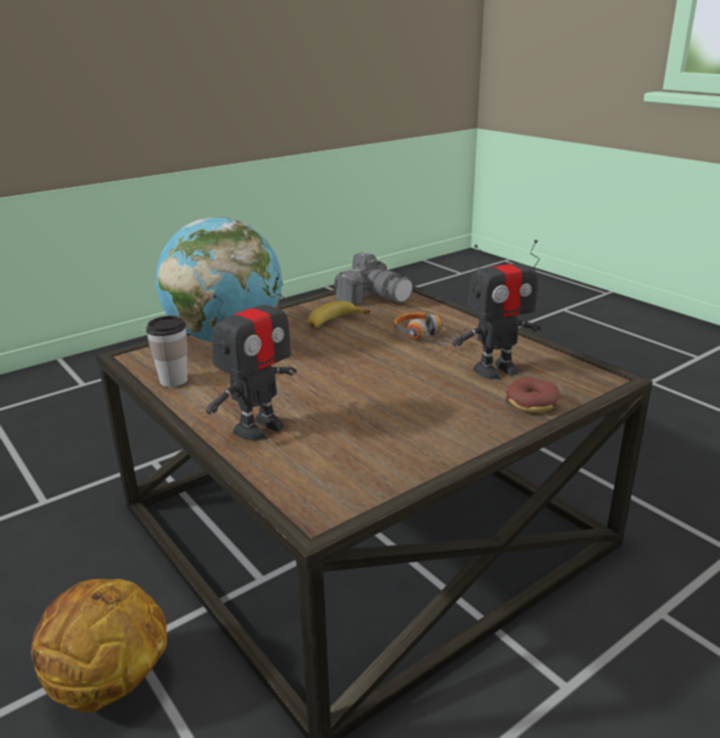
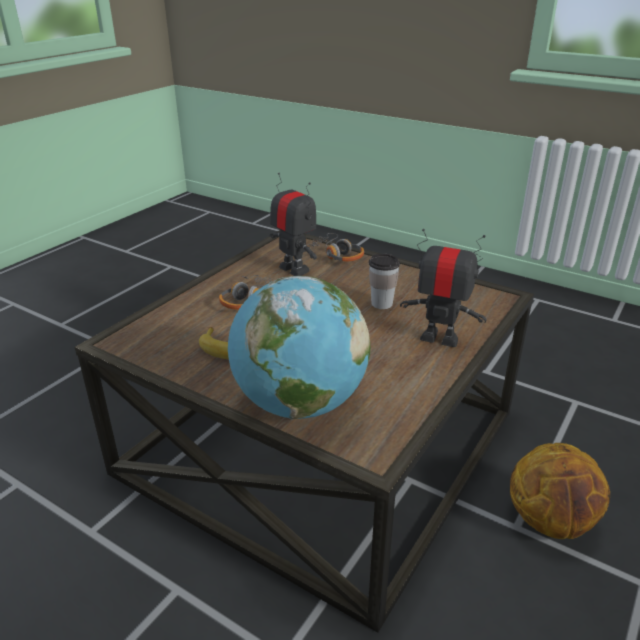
camera: 110 degrees left, 5 degrees up
cup [146,316,188,387] -> cup moved to [369,254,400,309]
camera [334,252,413,305] -> none
donut [506,377,560,413] -> headphones [307,233,364,262]

